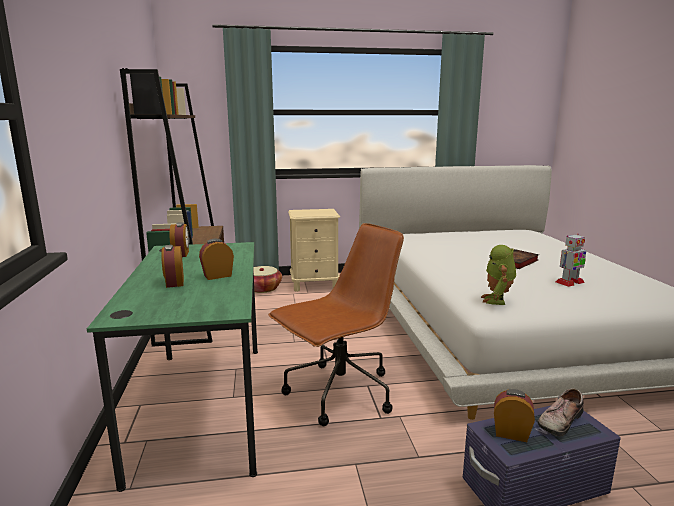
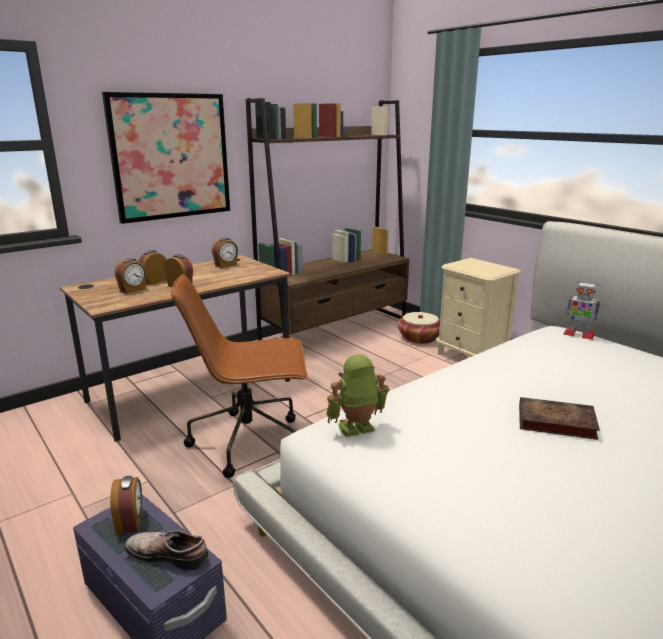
camera: 60 degrees right, 5 degrees up
green desk [87,242,258,492] -> brown desk [60,255,291,442]
brown office chair [268,223,404,426] -> brown office chair turned 150 degrees clockwise [171,274,308,478]
toy robot [556,234,587,287] -> toy robot moved to [563,281,601,340]
none -> picture [102,92,230,224]
none -> alarm clock [115,258,146,294]

